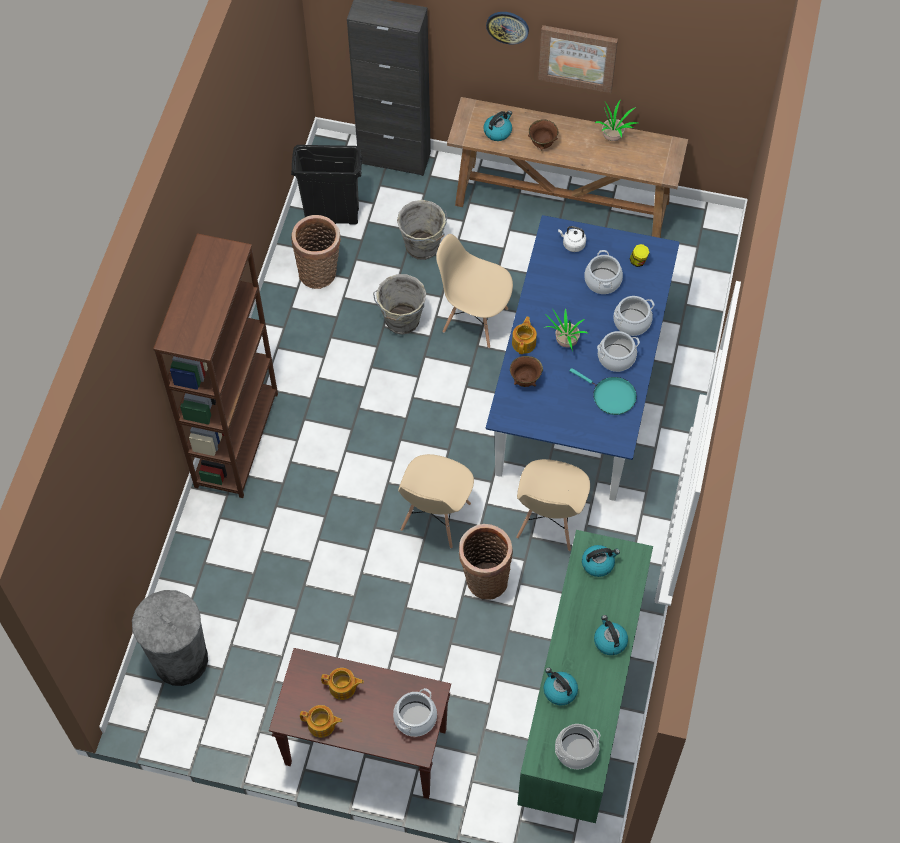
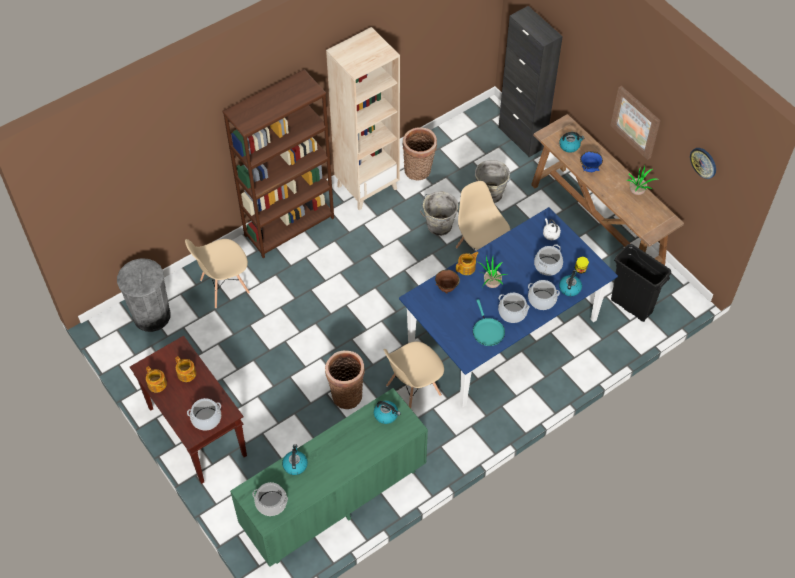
camera: 40 degrees right, 5 degrees down
black trash can [291,145,363,224] -> black trash can moved to [611,244,671,322]
beige chair [398,454,474,548] -> beige chair moved to [185,239,250,308]
wall clock [486,12,529,44] -> wall clock moved to [690,148,716,179]
brown bowl [528,119,558,151] -> blue bowl [580,151,603,172]
kettle [594,615,628,655] -> kettle moved to [559,270,582,296]
none -> beige bookcase [326,27,400,210]

